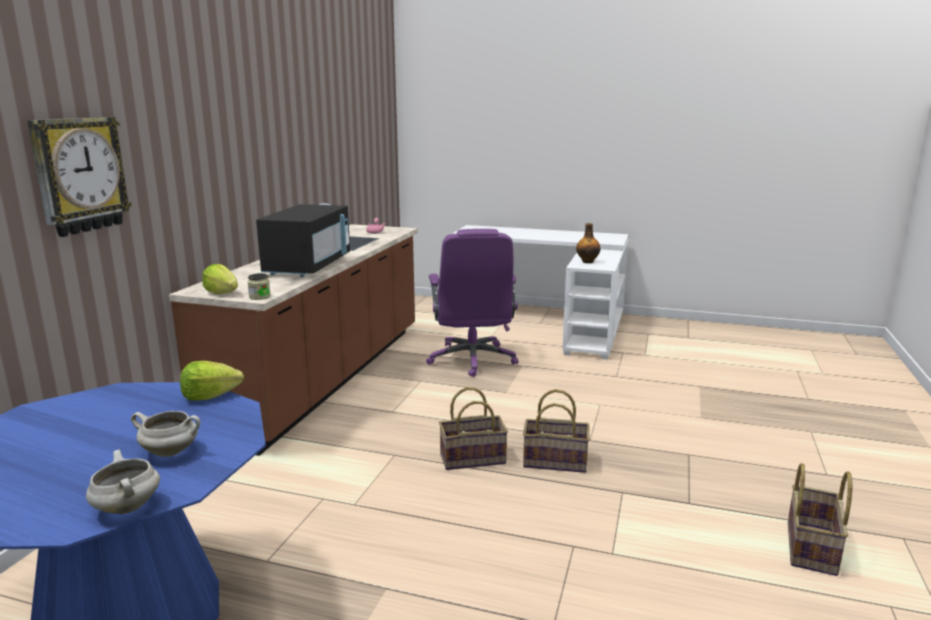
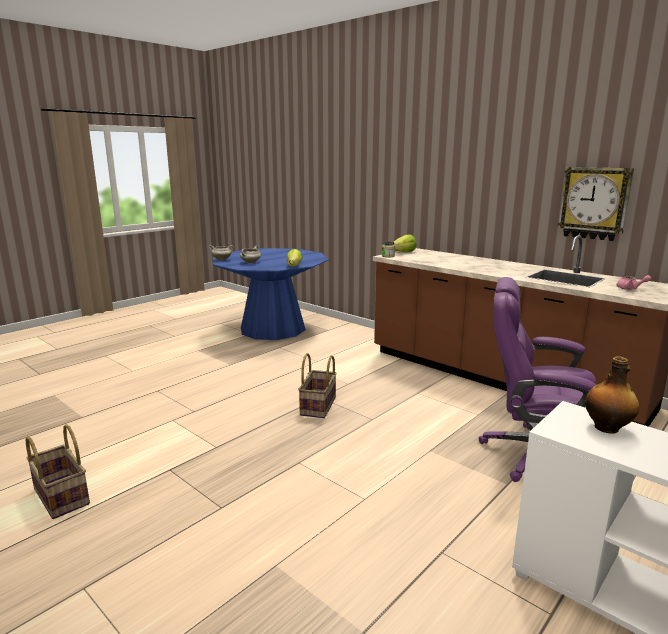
camera: 115 degrees right, 0 degrees up
wall clock [27,117,132,237] -> wall clock moved to [558,167,634,241]
black microwave [256,204,350,277] -> none
basket [523,389,590,473] -> none

